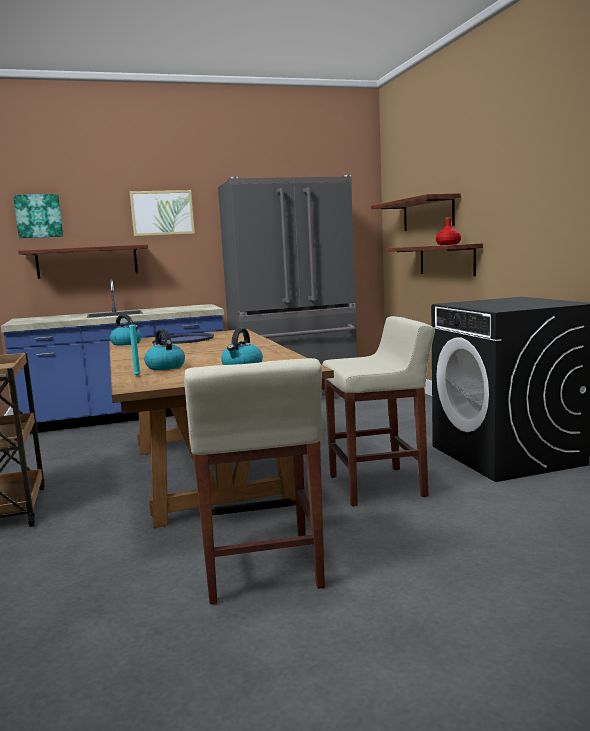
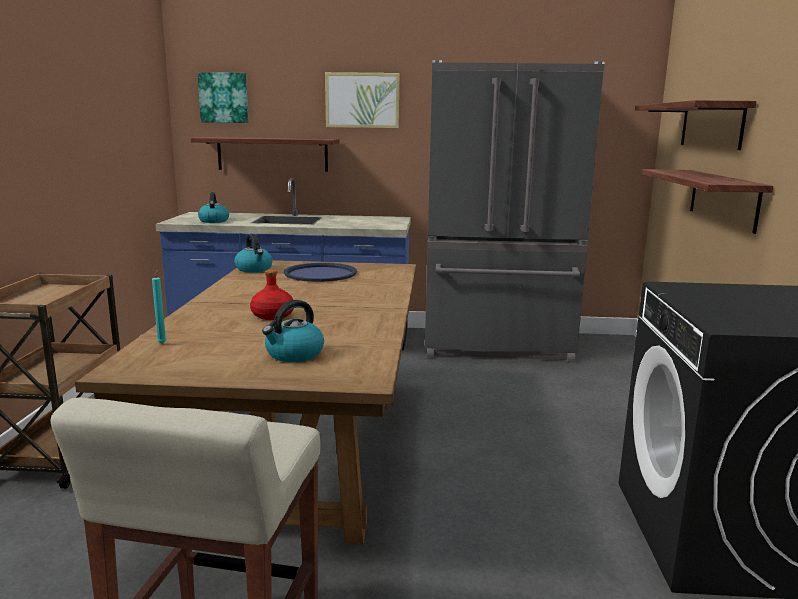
camera: 20 degrees right, 5 degrees up
kettle [144,329,185,370] -> kettle moved to [198,192,229,223]
beige stool [322,316,435,506] -> none
red bottle [436,217,461,245] -> red bottle moved to [250,269,294,320]

